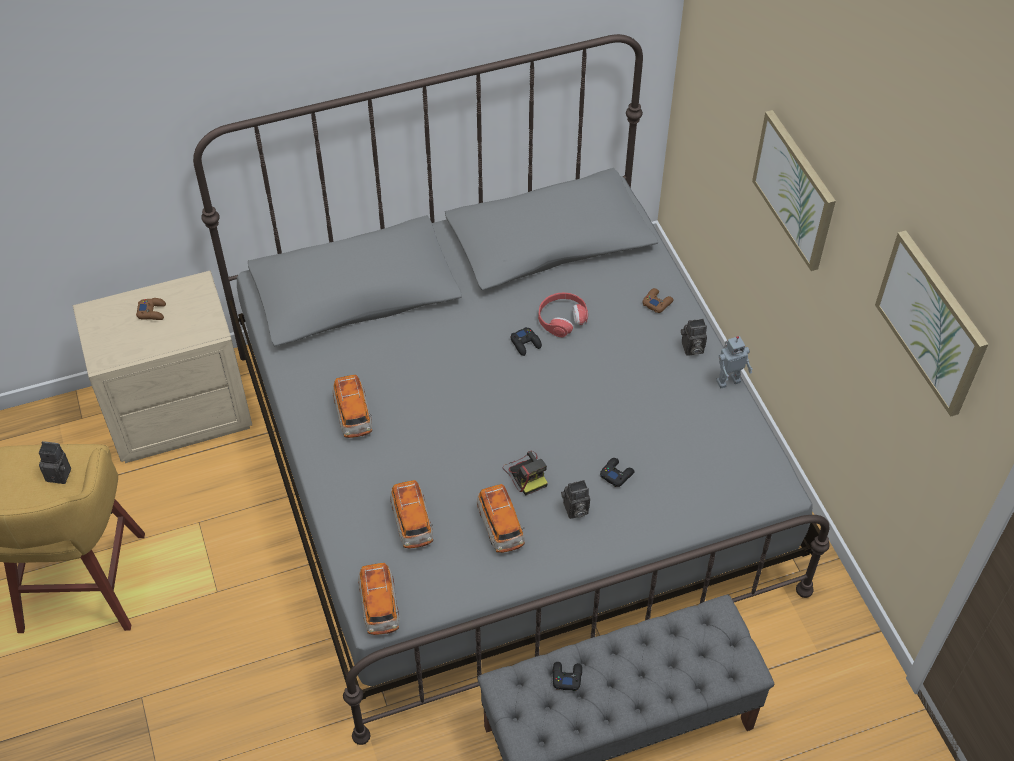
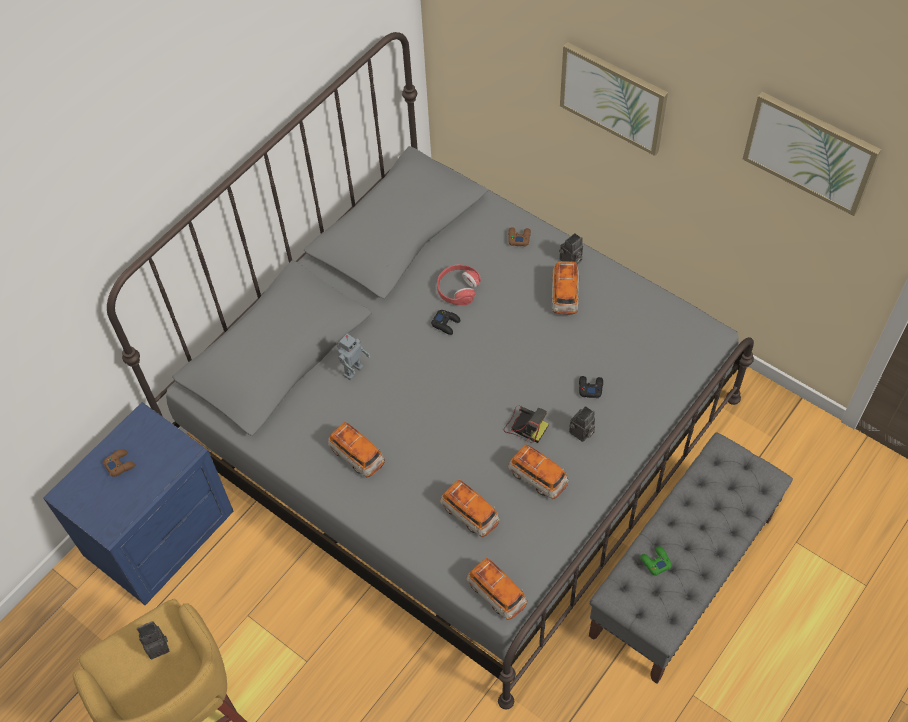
camera: 30 degrees left, 5 degrees up
beige nightstand [73,270,252,463] -> blue nightstand [43,402,233,605]
black game controller [553,662,582,691] -> green game controller [640,546,672,576]
toy robot [716,336,753,388] -> toy robot moved to [336,334,371,380]
none -> toy car [551,261,580,315]

